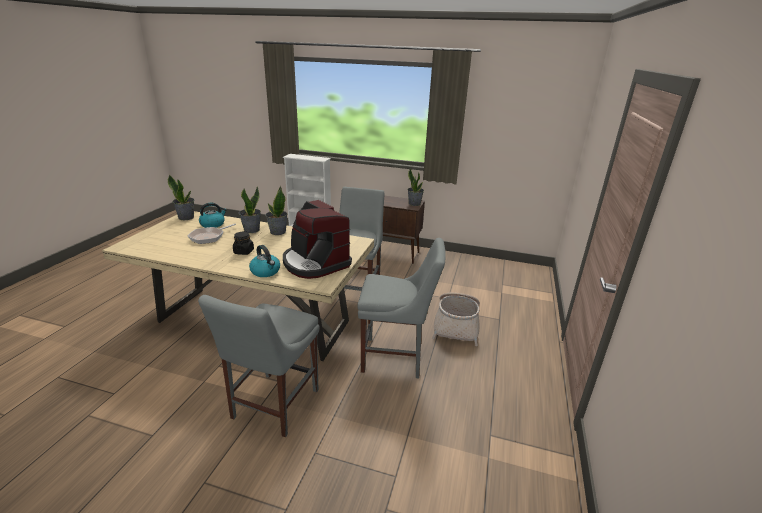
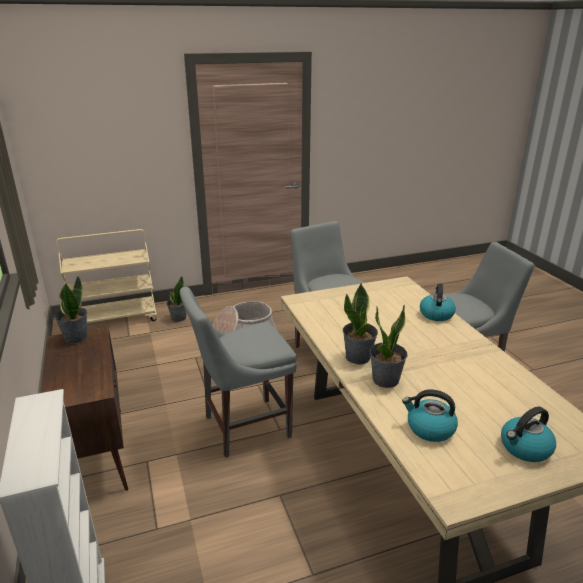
camera: 125 degrees left, 0 degrees up
potted plant [168,175,194,220] -> potted plant moved to [166,276,187,322]
frying pan [188,223,236,244] -> none
black jar [233,232,254,255] -> none
coffee machine [283,200,352,279] -> none
none -> beige cart [56,229,157,323]
none -> kettle [501,407,556,462]

